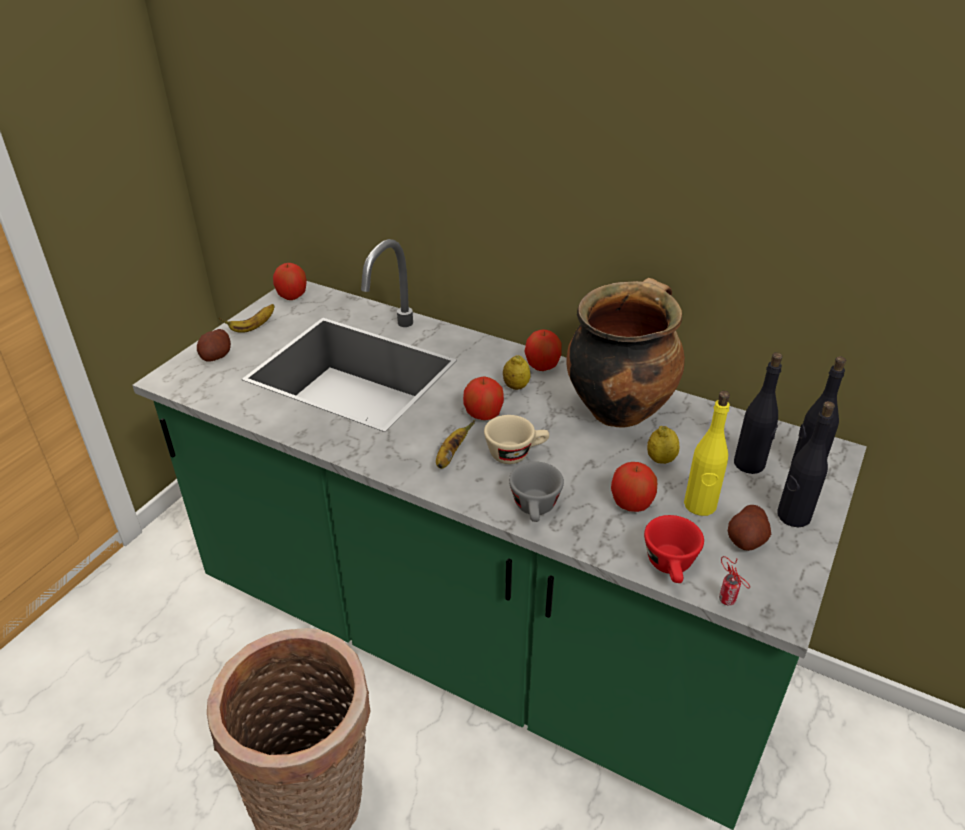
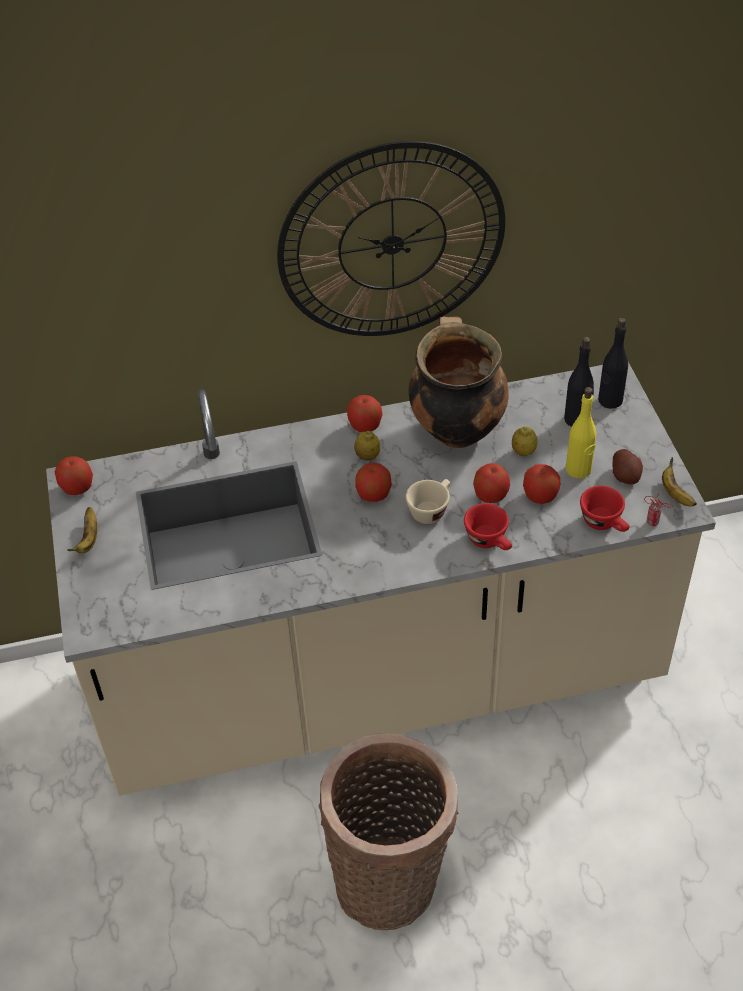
camera: 40 degrees left, 10 degrees up
green counter [132,239,867,830] -> beige counter [46,362,716,796]
potato [197,329,231,361] -> none
banana [436,420,475,469] -> banana moved to [662,457,697,506]
grey cup [509,462,564,522] -> red cup [464,503,512,550]
black bottle [777,401,835,527] -> none
none -> wall clock [277,141,505,336]
none -> apple [473,463,510,503]

